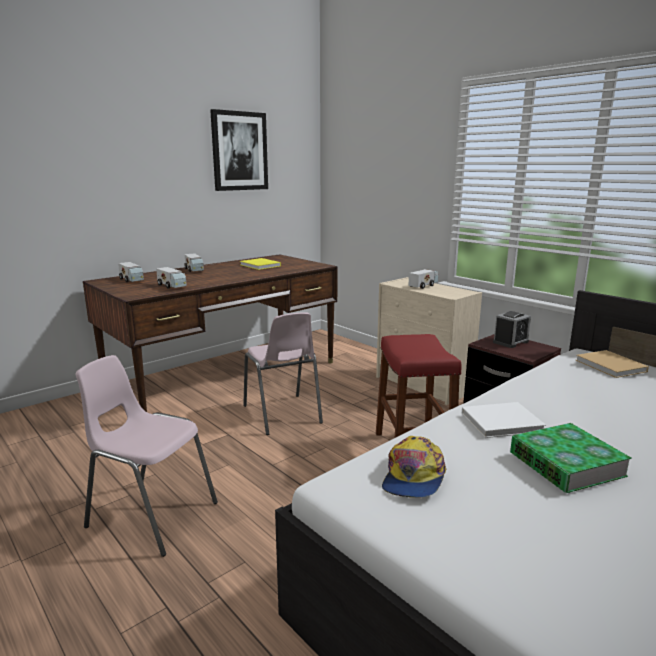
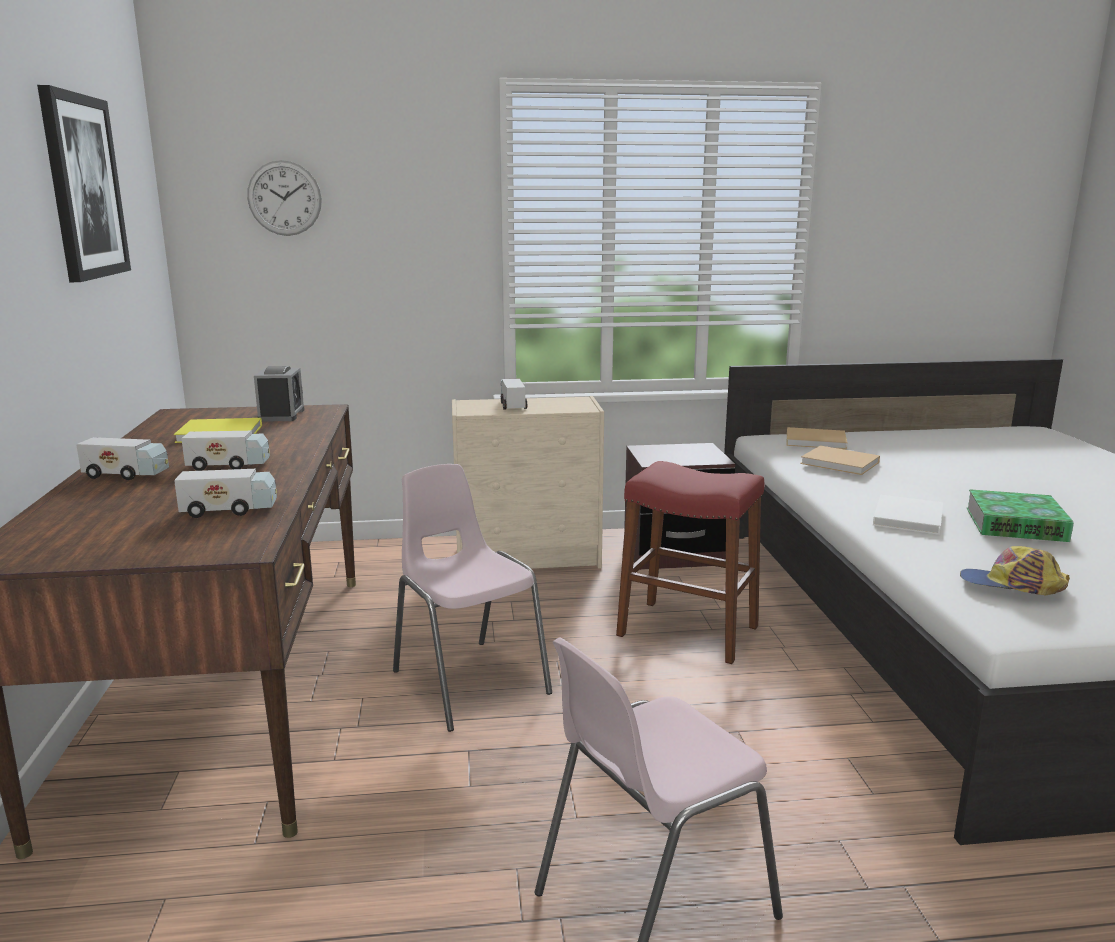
camera: 55 degrees left, 0 degrees up
toy truck [118,262,144,282] -> toy truck moved to [181,431,270,471]
pink chair [243,312,323,435] -> pink chair turned 135 degrees counterclockwise [393,464,552,732]
cap [382,436,446,498] -> cap turned 150 degrees clockwise [960,546,1070,595]
alarm clock [493,311,531,348] -> alarm clock moved to [254,366,305,421]
none -> wall clock [247,160,322,236]
none -> beige book [800,446,880,475]

